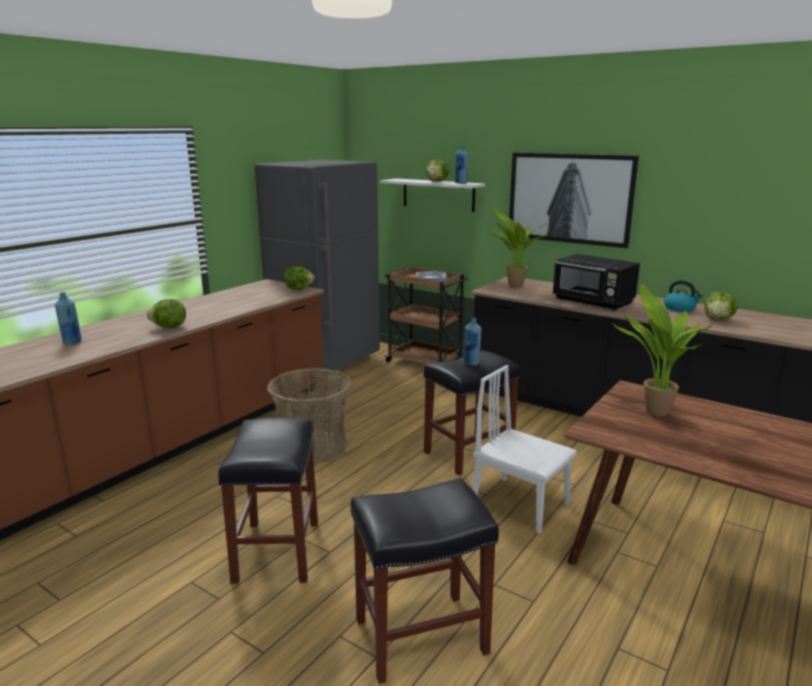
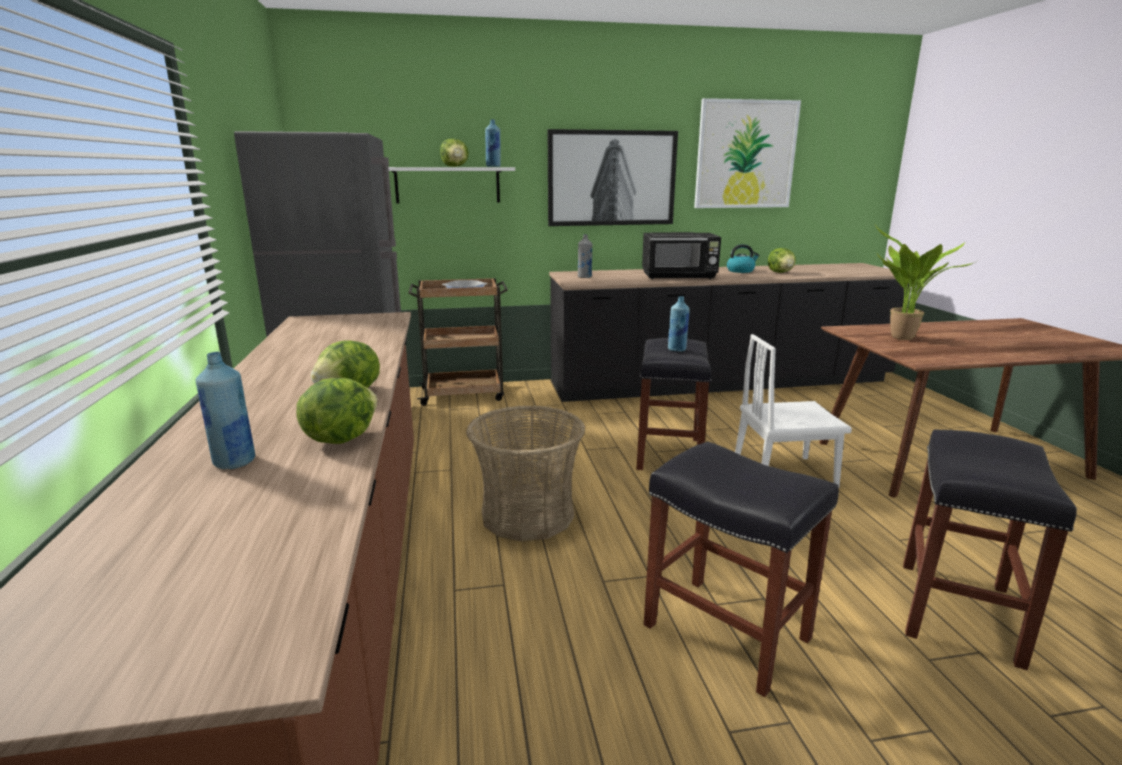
camera: 45 degrees left, 0 degrees up
lettuce [284,266,315,290] -> lettuce moved to [297,378,378,444]
potted plant [488,207,548,287] -> grey bottle [578,234,592,278]
none -> picture [694,98,801,208]

